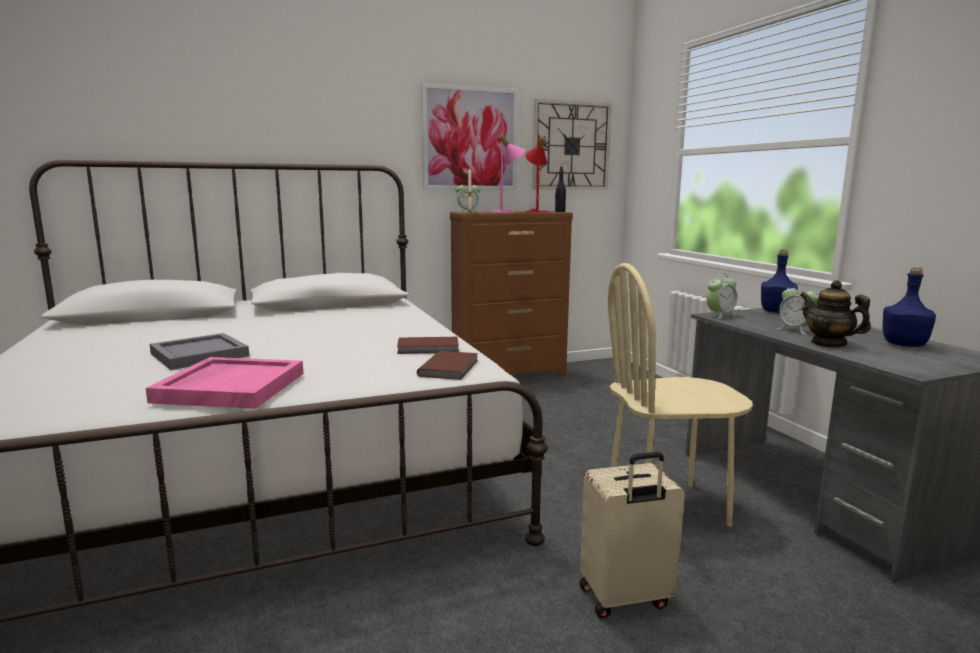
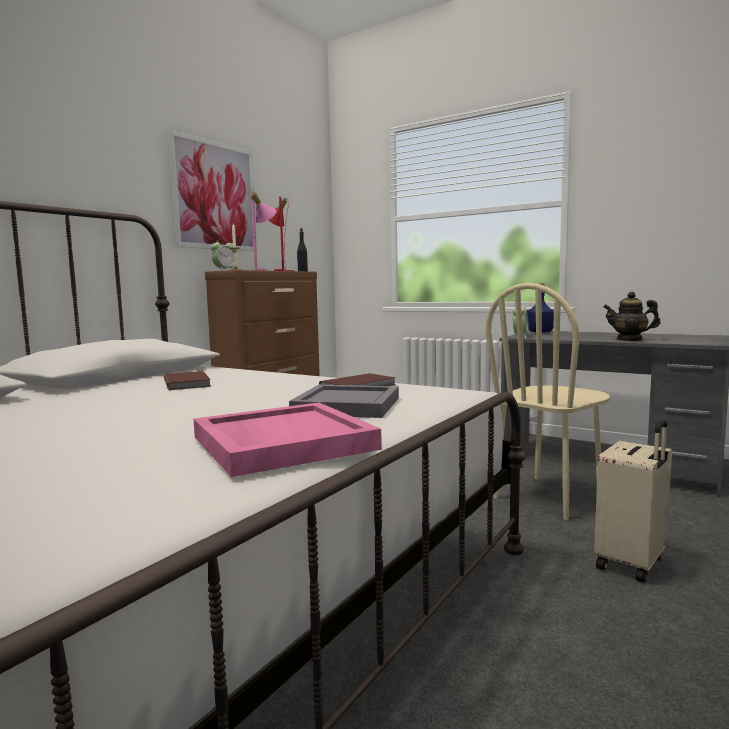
camera: 35 degrees left, 5 degrees down
grey tray [150,333,249,370] -> grey tray moved to [289,385,399,418]
brown book [417,351,478,380] -> brown book moved to [164,371,211,390]
wall clock [532,99,612,190] -> none
alarm clock [777,283,819,335] -> none
blue bottle [883,267,936,347] -> none

